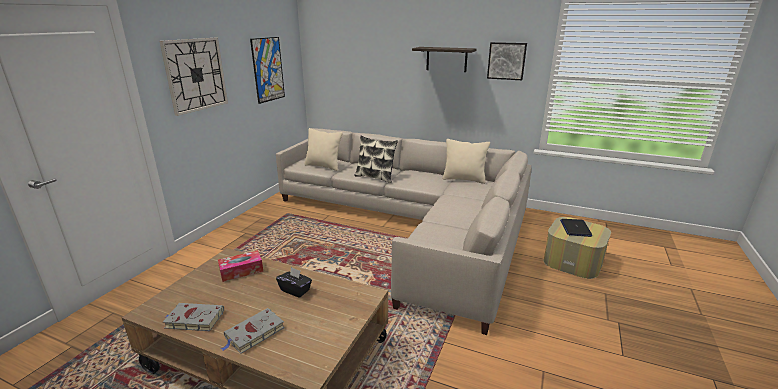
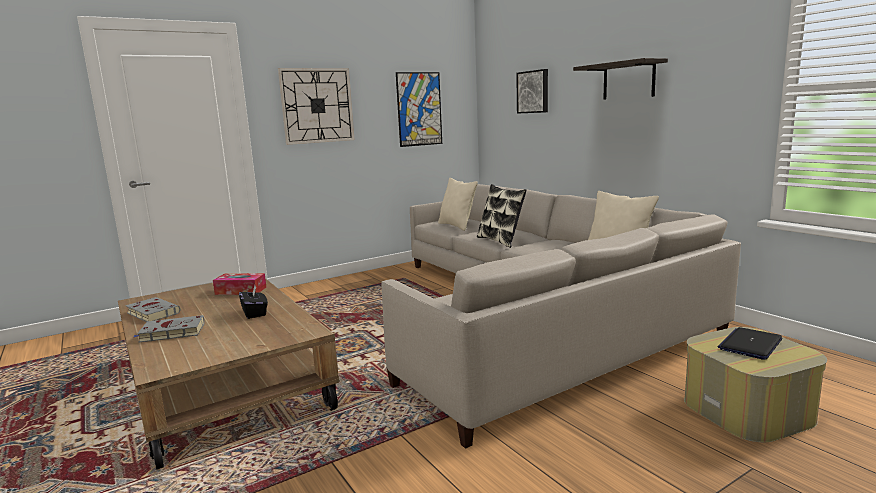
camera: 35 degrees right, 10 degrees down
picture [487,42,527,80] -> picture moved to [516,69,548,114]

